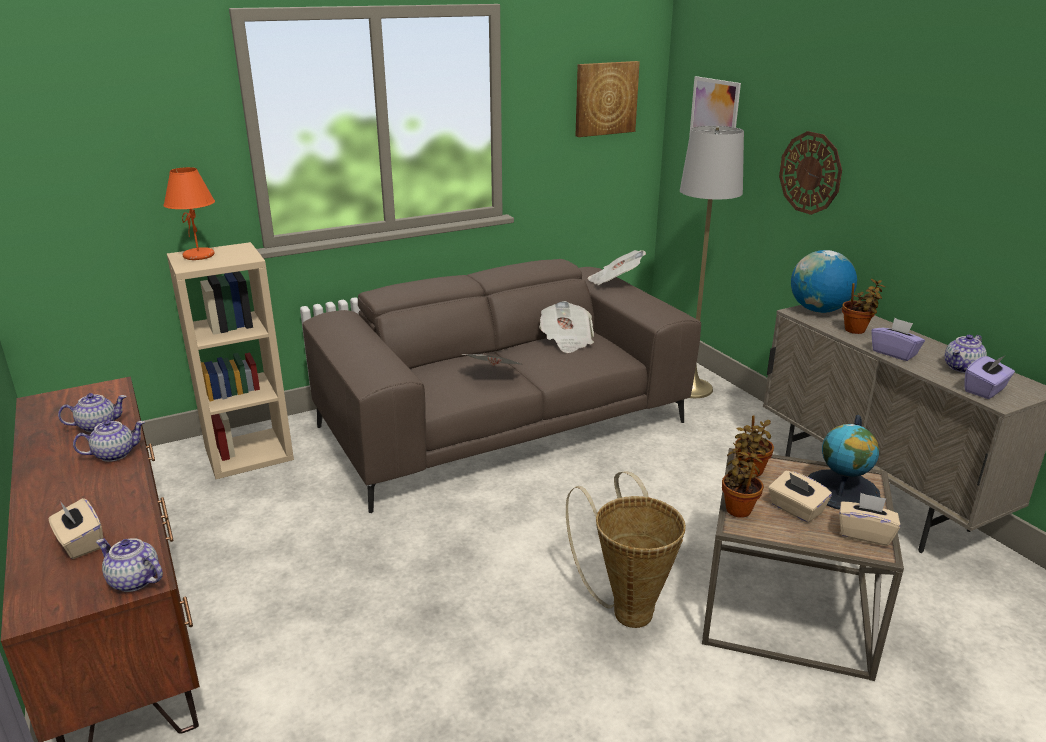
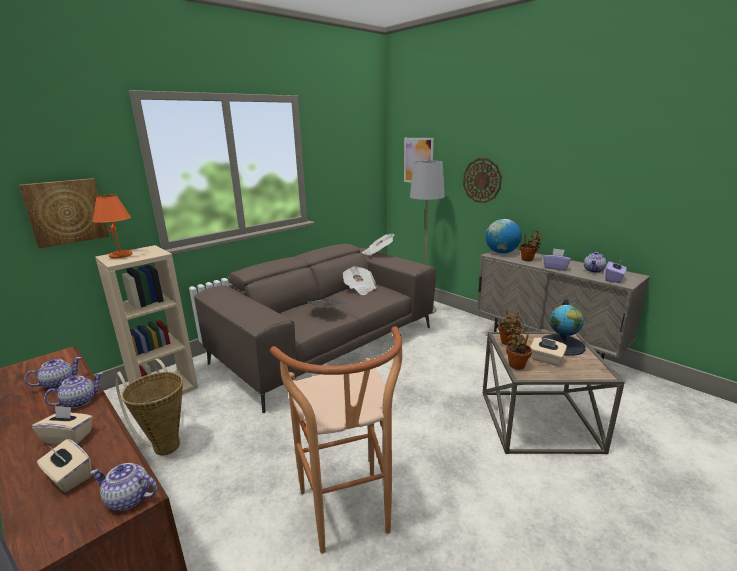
camera: 15 degrees left, 5 degrees down
basket [566,471,686,628] -> basket moved to [115,358,183,456]
picture [576,61,640,137] -> picture moved to [19,178,109,248]
beige tissue box [839,493,900,546] -> beige tissue box moved to [32,406,93,445]
none -> brown stool [270,326,402,554]

